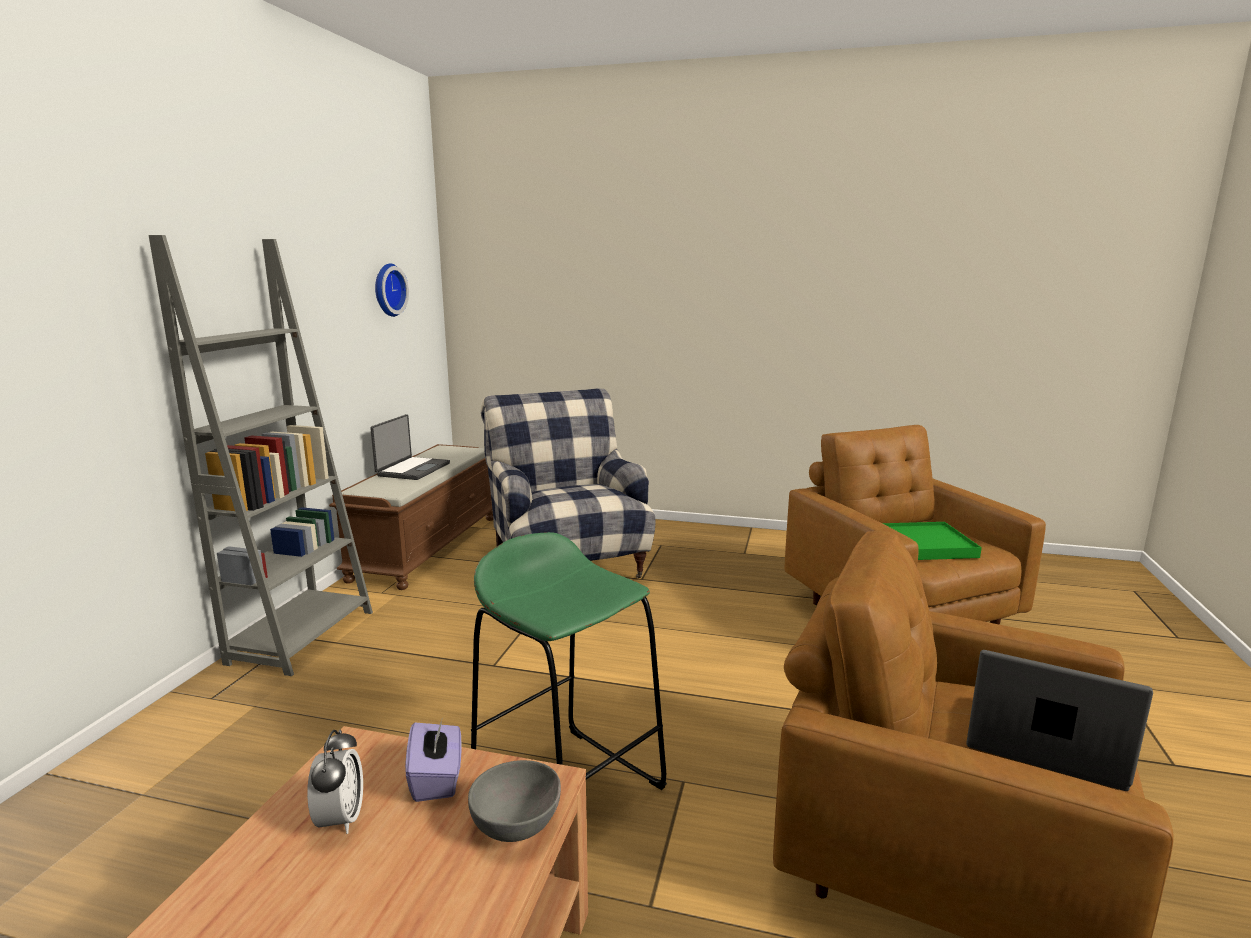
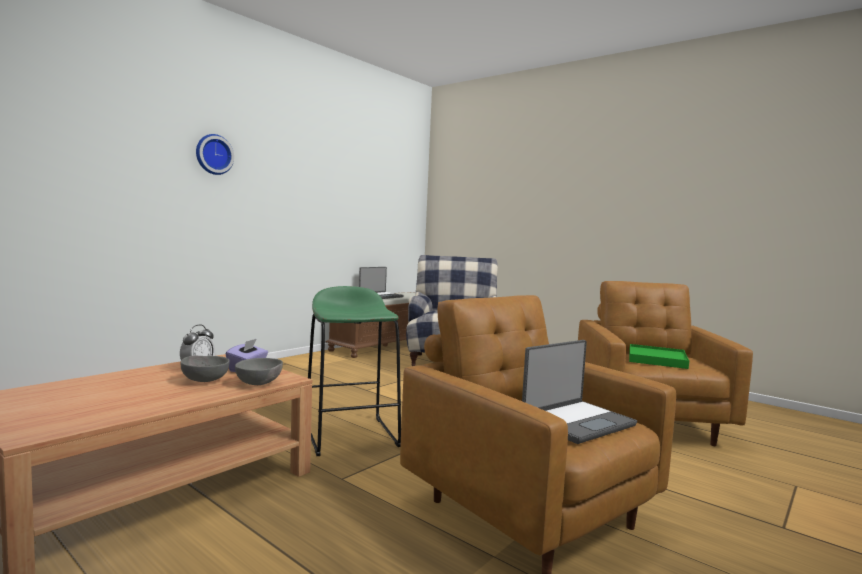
camera: 25 degrees right, 10 degrees down
grey bookcase [149,235,373,676] -> none
wall clock [375,263,409,317] -> wall clock moved to [196,134,234,175]
laptop [966,650,1153,791] -> laptop turned 90 degrees clockwise [522,340,637,444]
none -> grey bowl [181,355,230,382]

